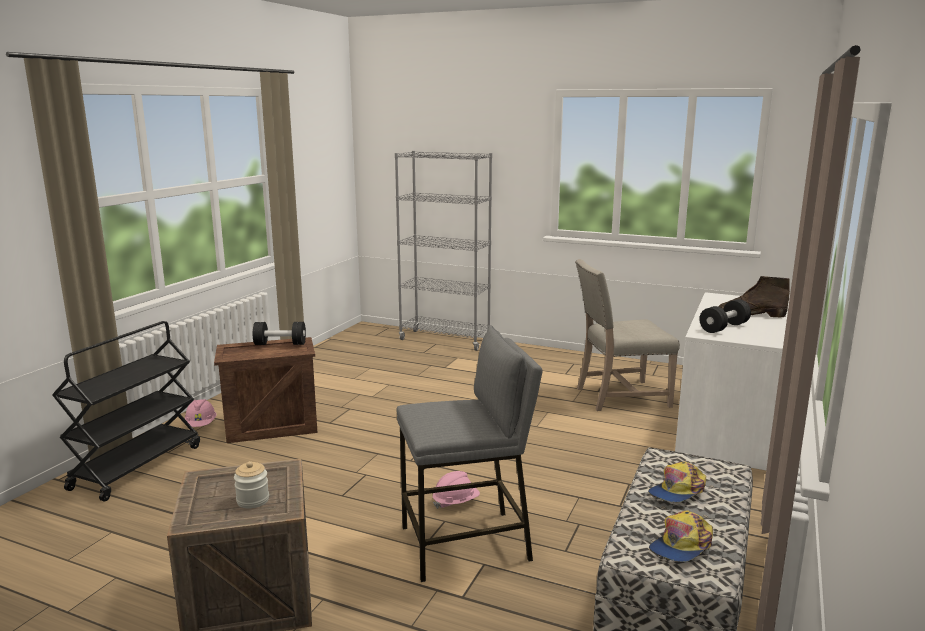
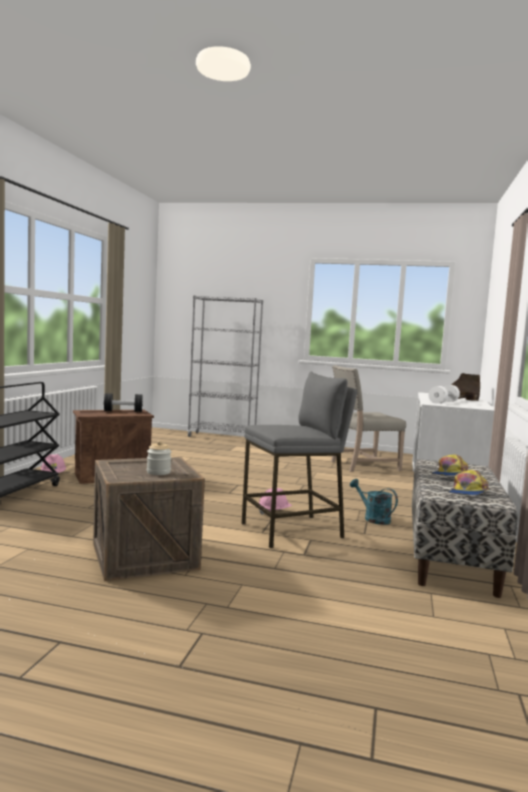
camera: 10 degrees left, 10 degrees down
black dumbbell [699,299,751,333] -> white dumbbell [428,385,460,404]
none -> turquoise watering can [350,479,398,525]

